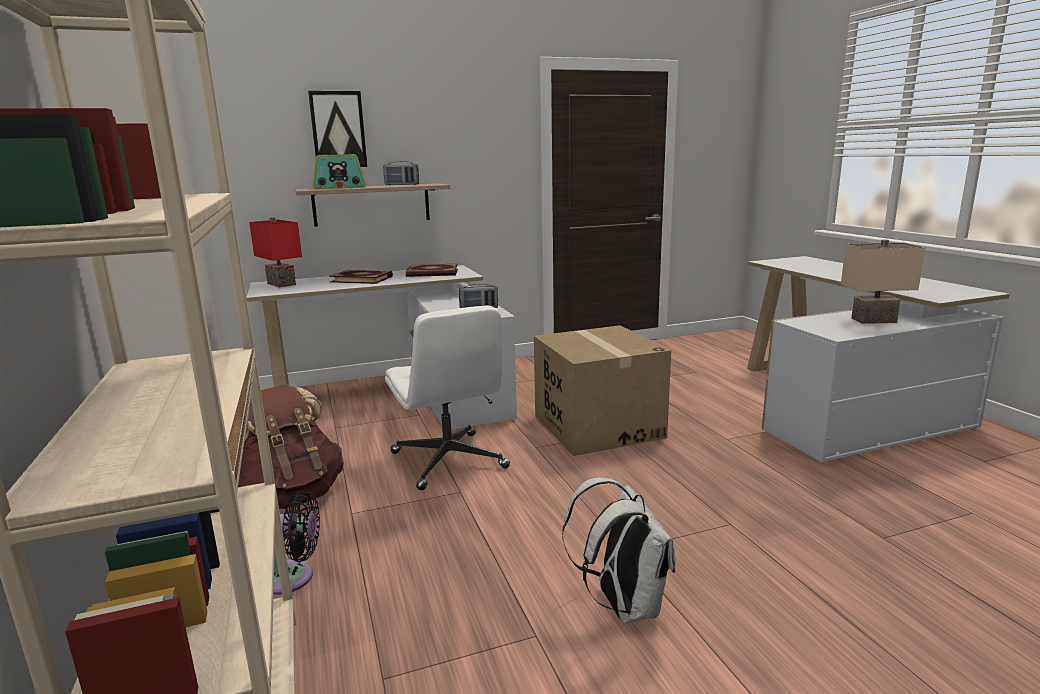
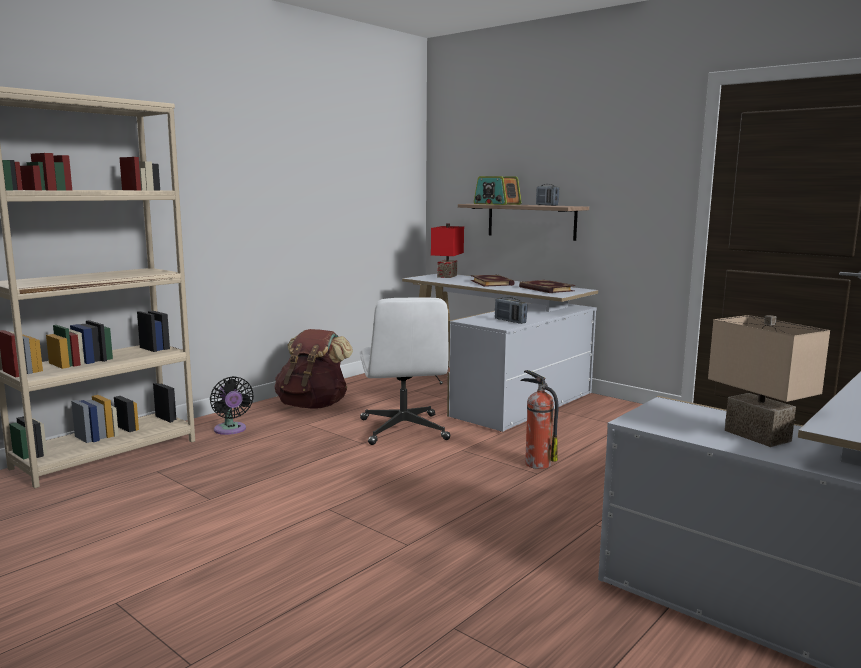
camera: 60 degrees right, 5 degrees down
picture [308,91,367,167] -> none
white office chair [385,305,510,490] -> white office chair turned 45 degrees counterclockwise [360,297,451,445]
cardboard box [534,325,671,456] -> fire extinguisher [521,370,559,469]
white backpack [562,477,675,624] -> none

